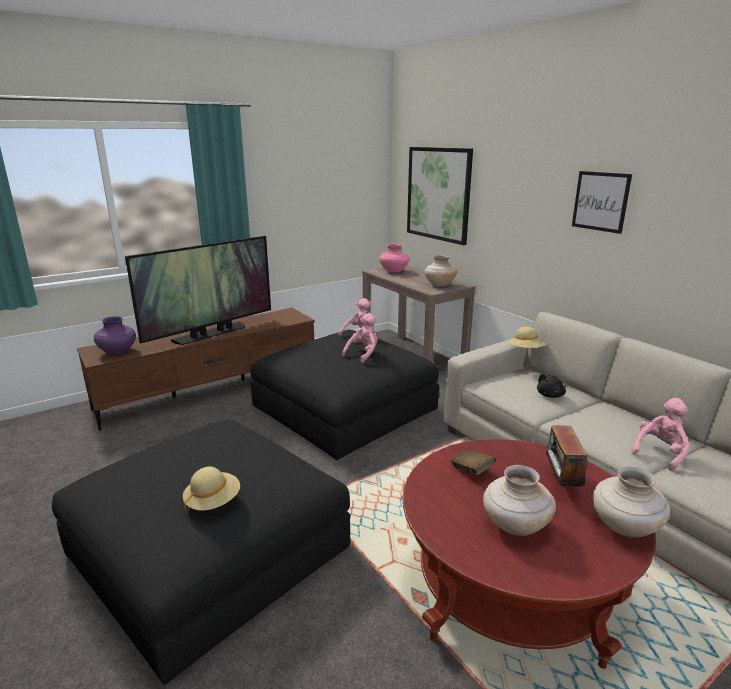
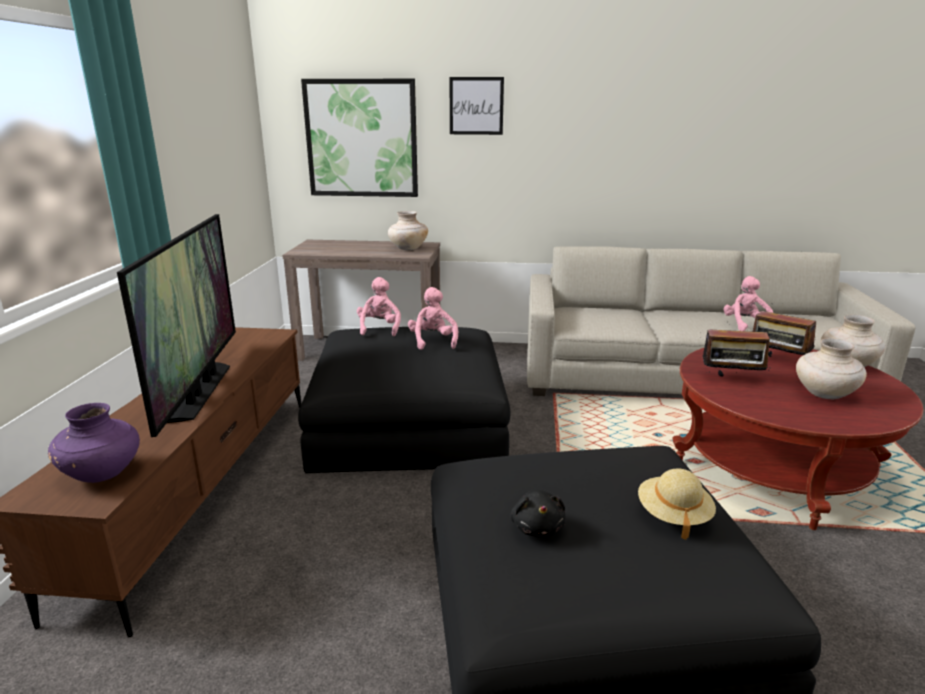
camera: 50 degrees left, 0 degrees up
pink vase [379,244,409,272] -> none
brown book [450,449,496,475] -> radio [703,318,771,377]
beige hat [508,327,545,348] -> none
black plush toy [537,374,566,398] -> black plush toy moved to [510,489,565,537]
picture [572,171,632,234] -> picture moved to [450,77,504,135]

